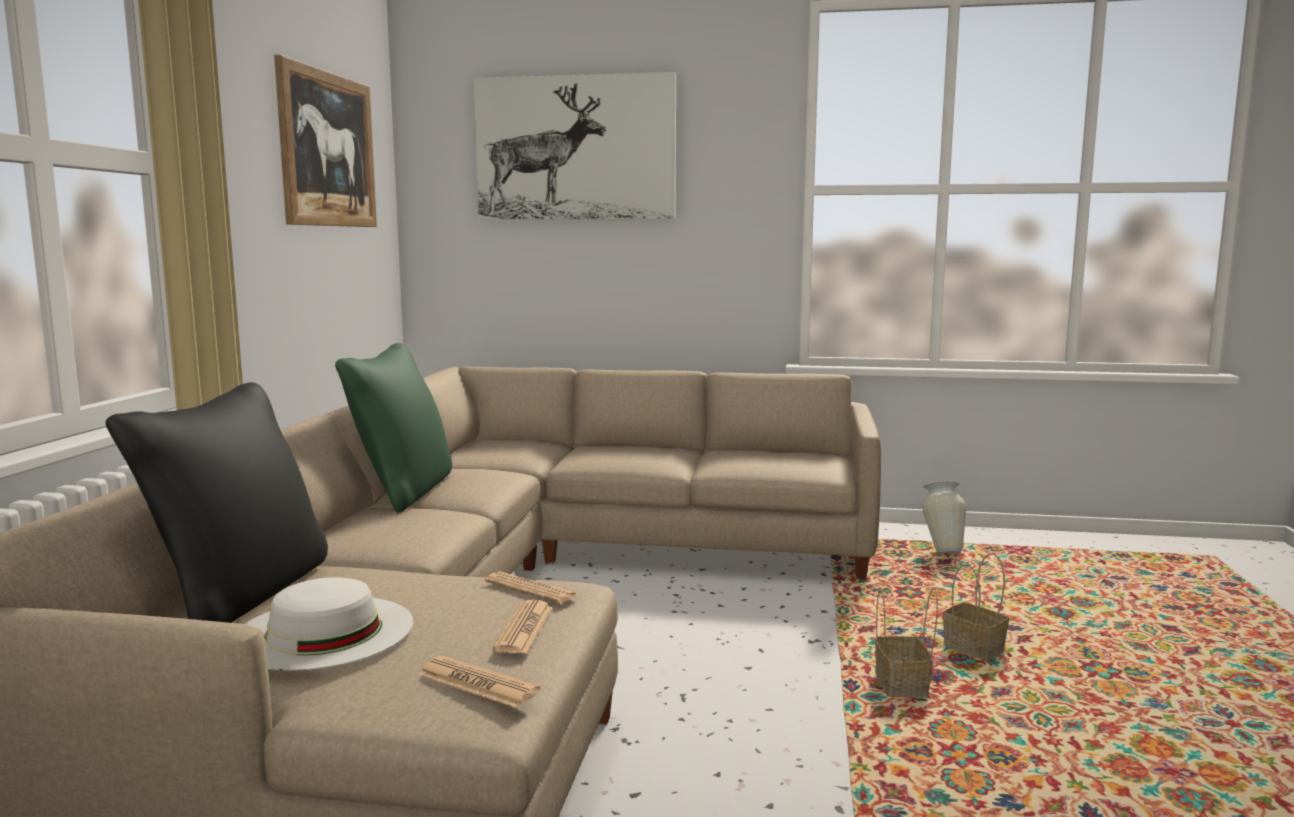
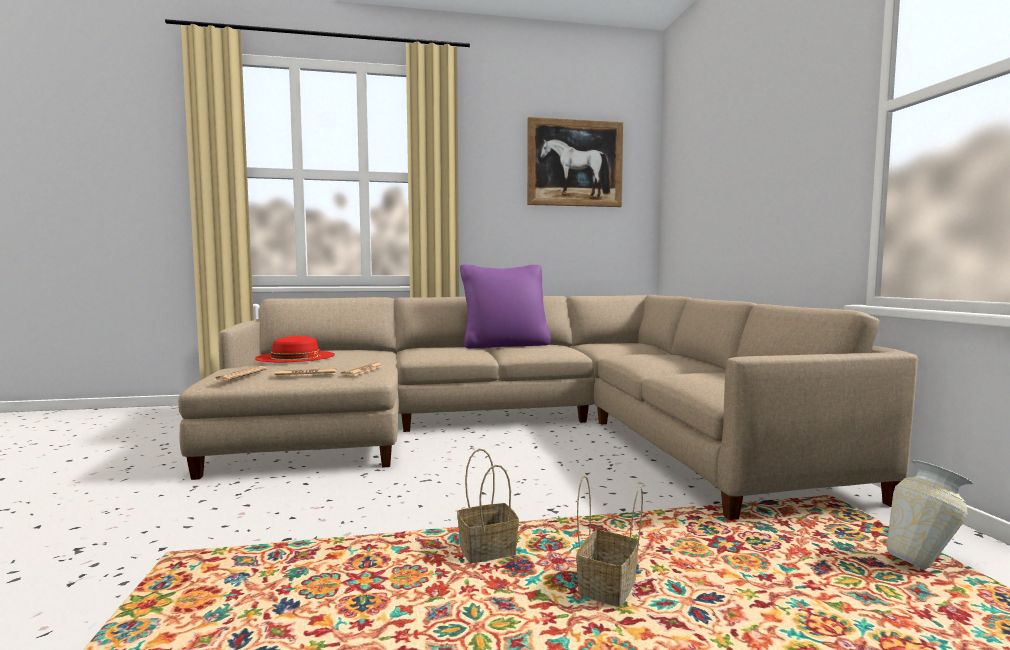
camera: 70 degrees right, 5 degrees down
black pillow [106,382,328,623] -> none
white hat [245,577,413,671] -> red hat [255,336,335,362]
green pillow [335,343,452,512] -> purple pillow [460,264,551,349]
picture [474,72,676,220] -> none

